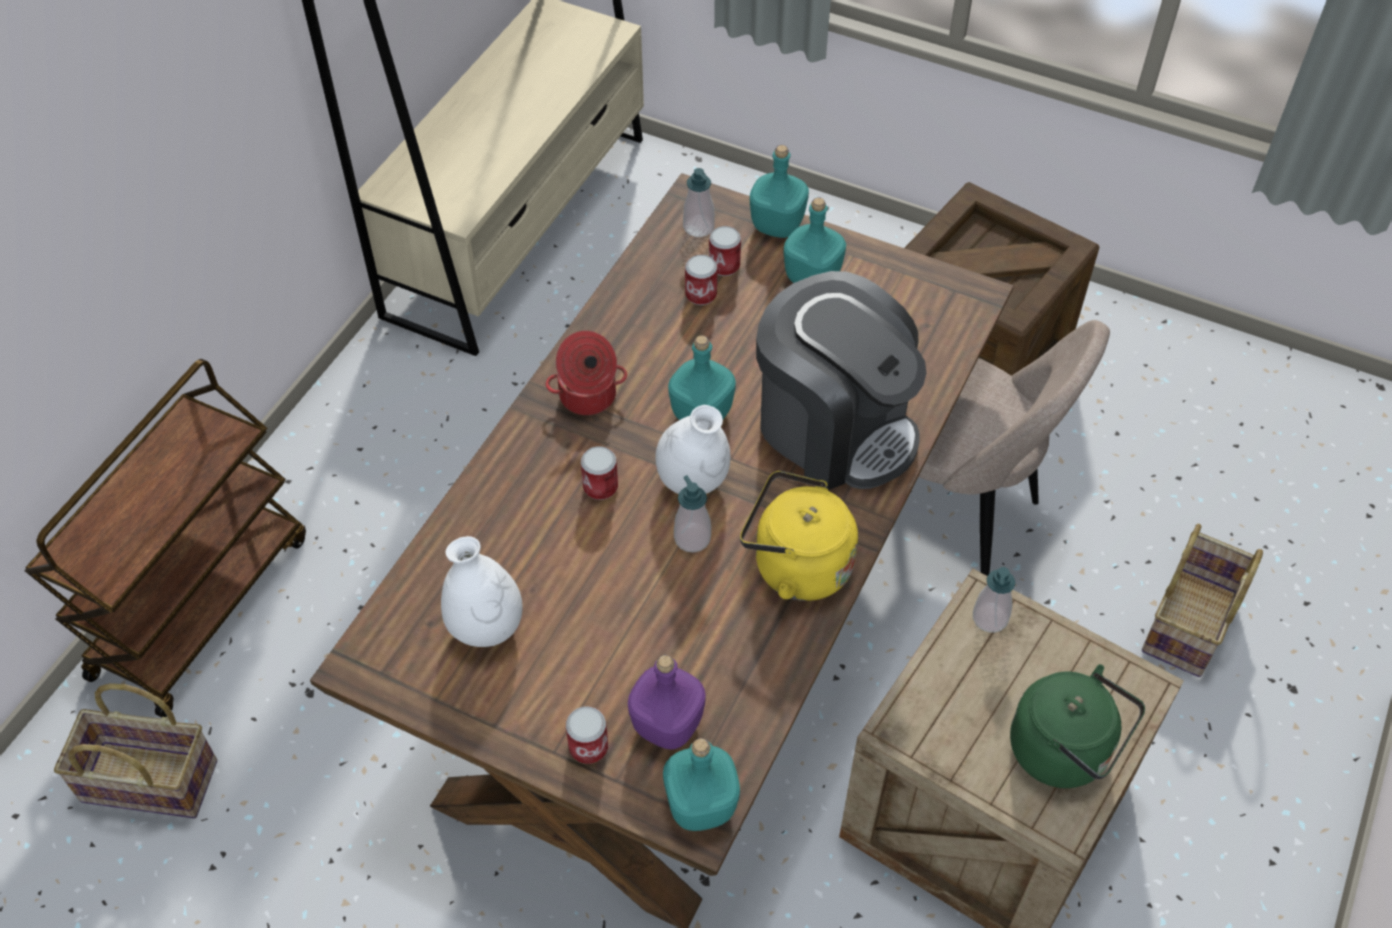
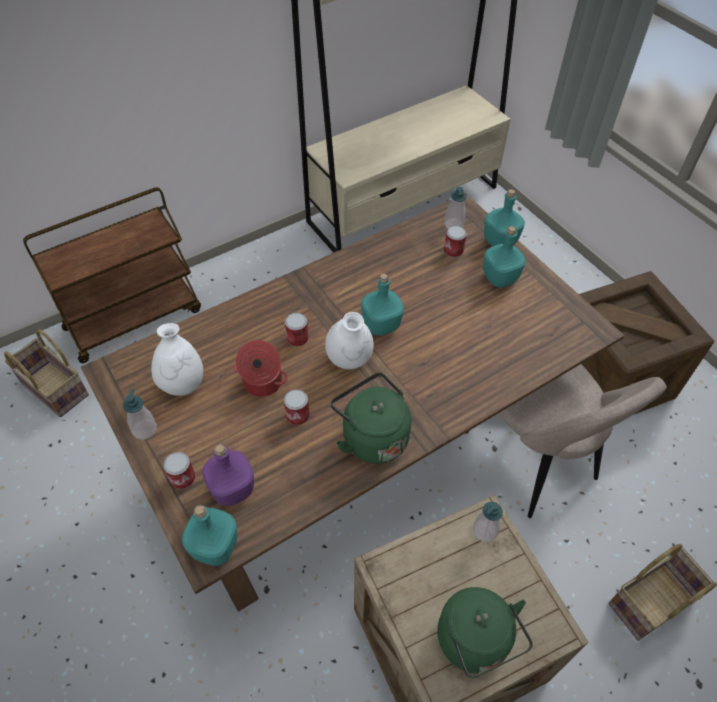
camera: 30 degrees right, 0 degrees up
cooking pot [546,331,627,415] -> cooking pot moved to [234,340,288,397]
soap dispenser [674,475,711,552] -> soap dispenser moved to [123,389,157,440]
can [685,255,717,305] -> can moved to [284,389,310,425]
yellow kettle [740,471,858,601] -> green kettle [330,372,411,464]
coffee machine [756,271,926,490] -> none

